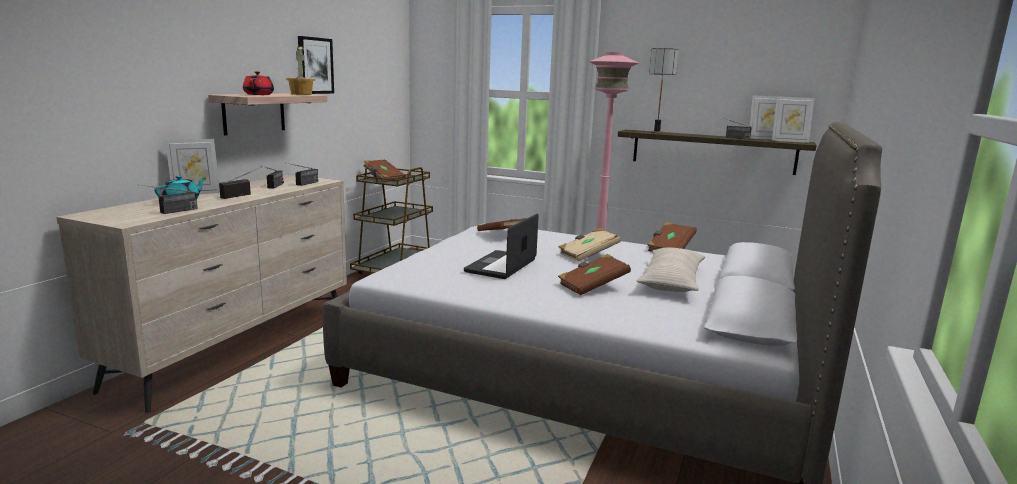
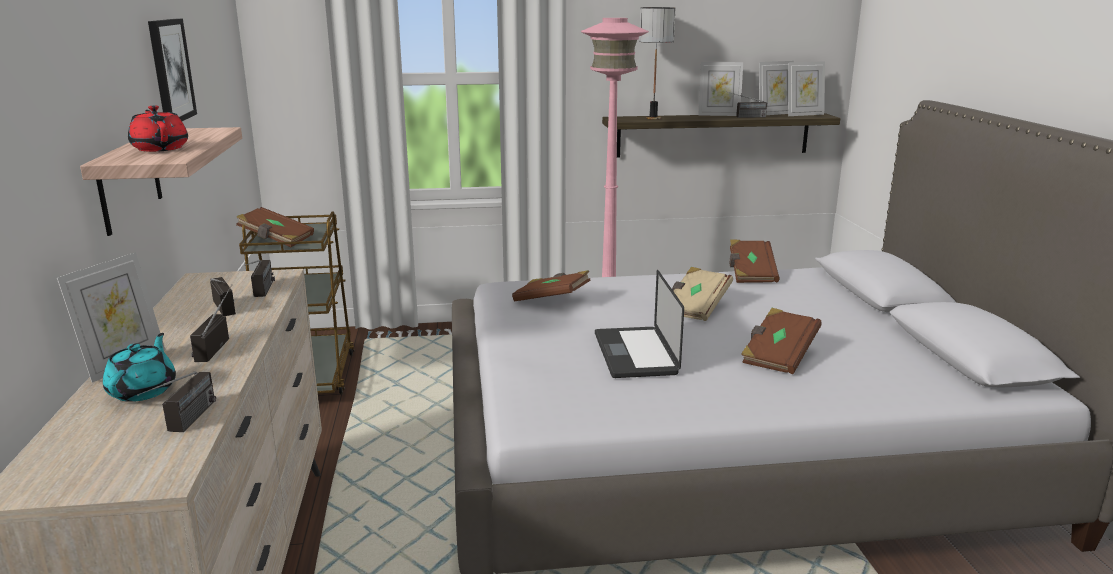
camera: 30 degrees left, 5 degrees up
potted plant [286,46,315,95] -> none
beige pillow [636,247,705,292] -> none
none -> picture frame [698,62,743,116]

